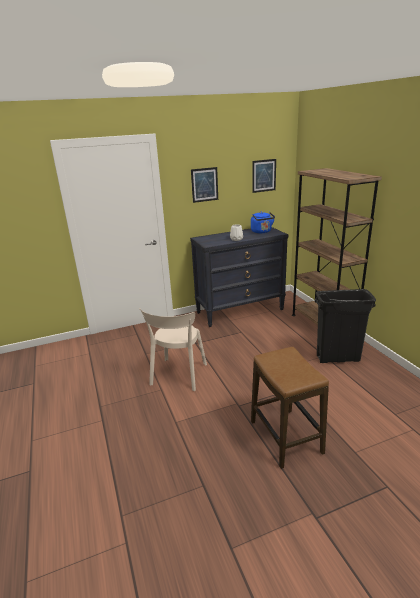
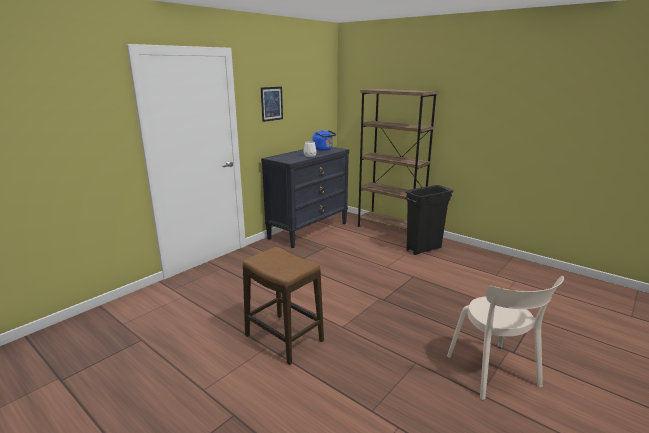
camera: 30 degrees left, 5 degrees down
beige chair [139,308,207,391] -> beige chair moved to [447,276,564,400]
stool [251,347,329,469] -> stool moved to [243,247,324,365]
picture [252,159,276,193] -> none

